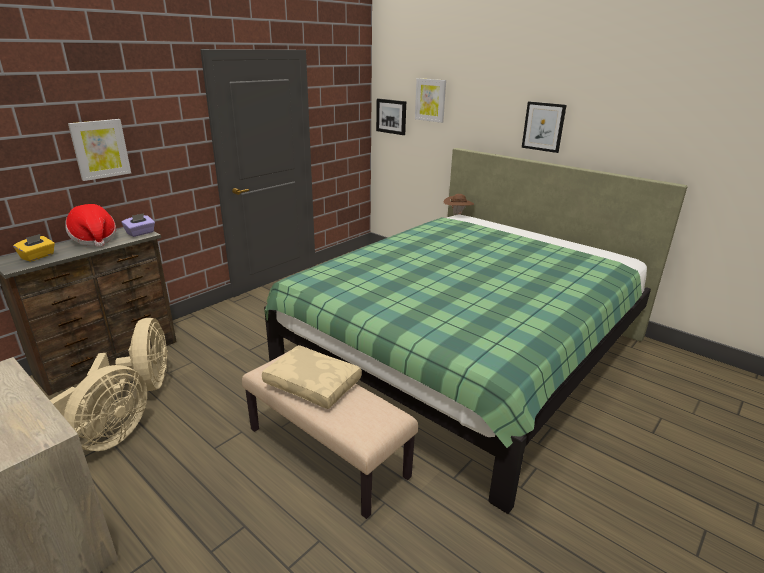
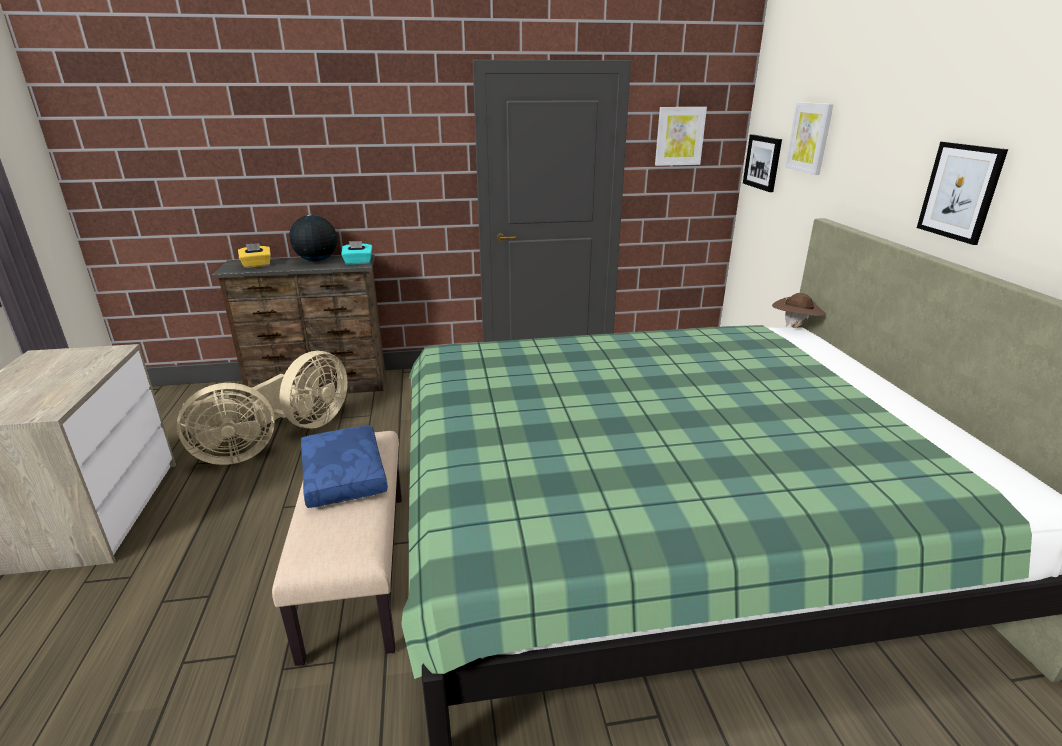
camera: 40 degrees right, 0 degrees up
hat [65,204,116,247] -> globe [289,215,337,261]
picture [68,119,131,181] -> picture moved to [655,107,707,166]
purple tissue box [122,213,155,237] -> turquoise tissue box [341,241,372,265]
beige pillow [262,345,362,409] -> blue pillow [301,425,388,508]

